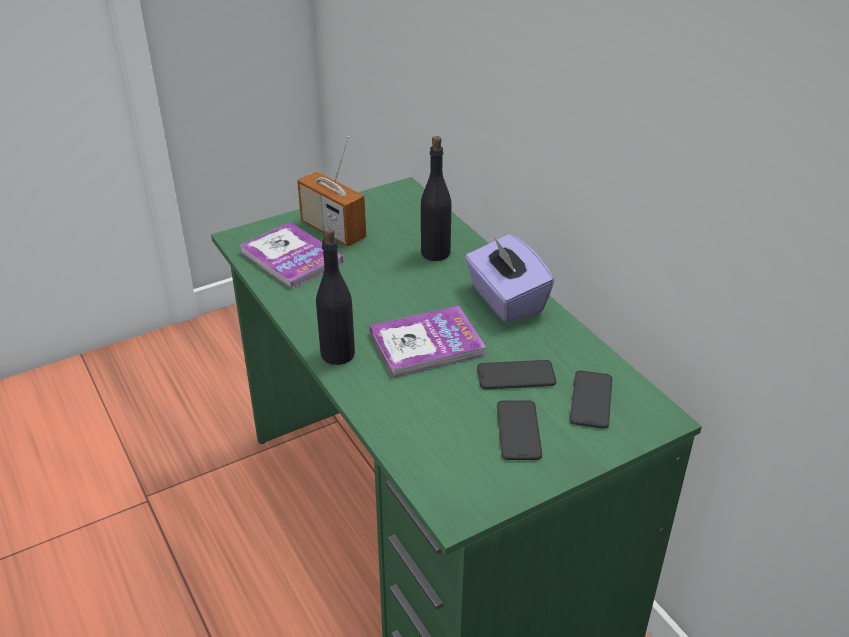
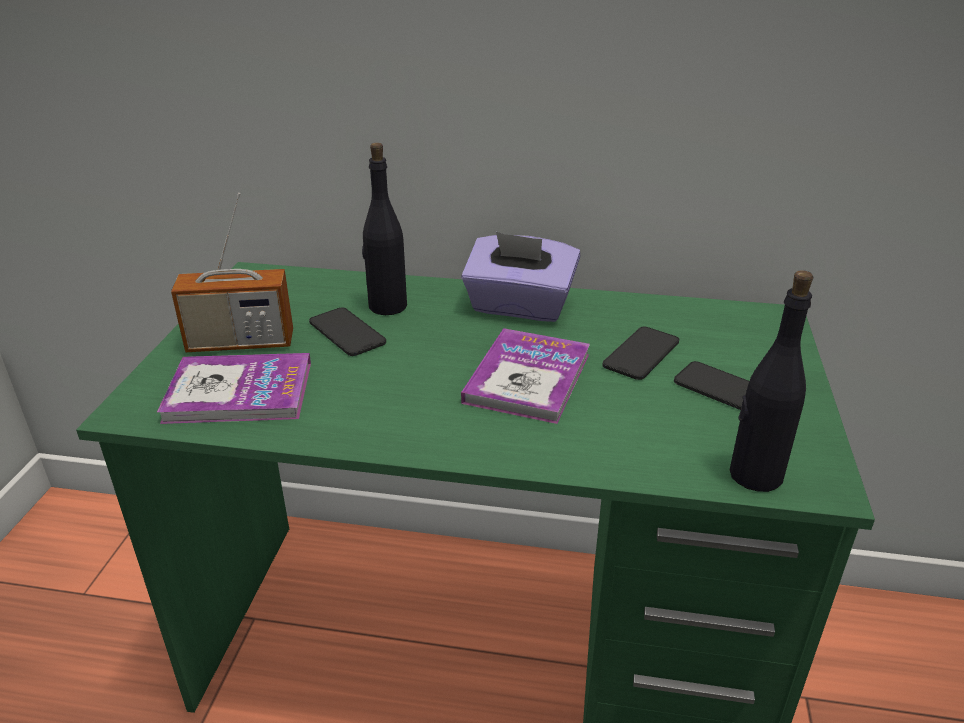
camera: 50 degrees left, 5 degrees down
black bottle [316,227,355,365] -> black bottle moved to [730,270,813,492]
phone [570,371,612,429] -> phone moved to [309,308,386,356]

